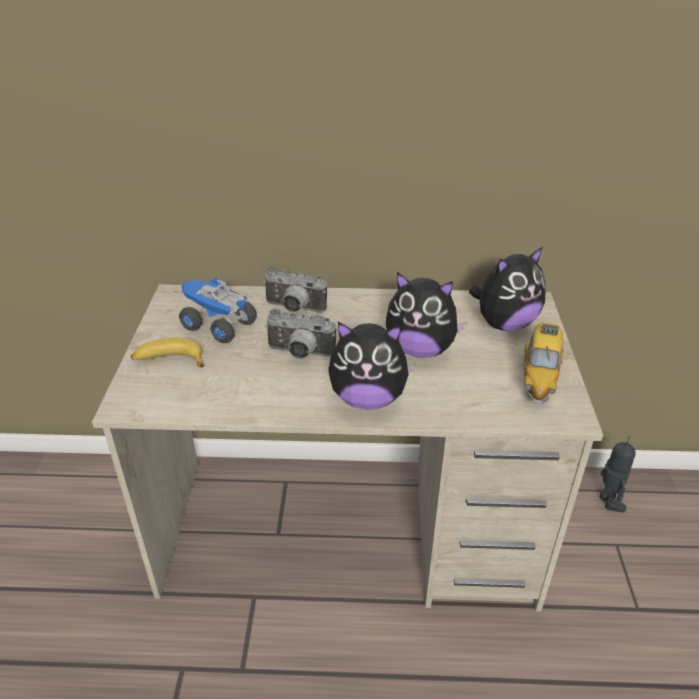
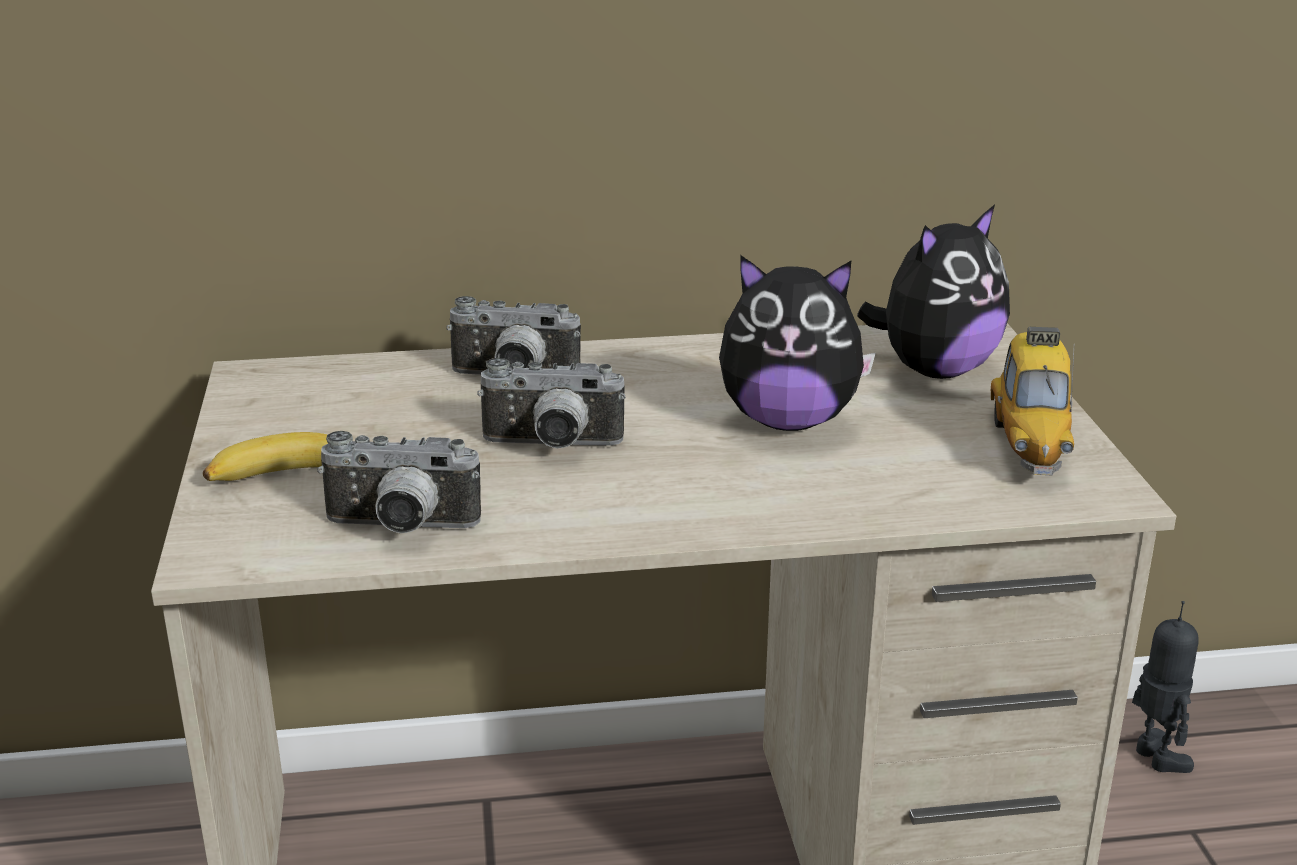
camera: 10 degrees left, 10 degrees down
toy truck [179,277,257,343] -> none
plush toy [328,322,415,410] -> none
none -> camera [317,431,481,533]

